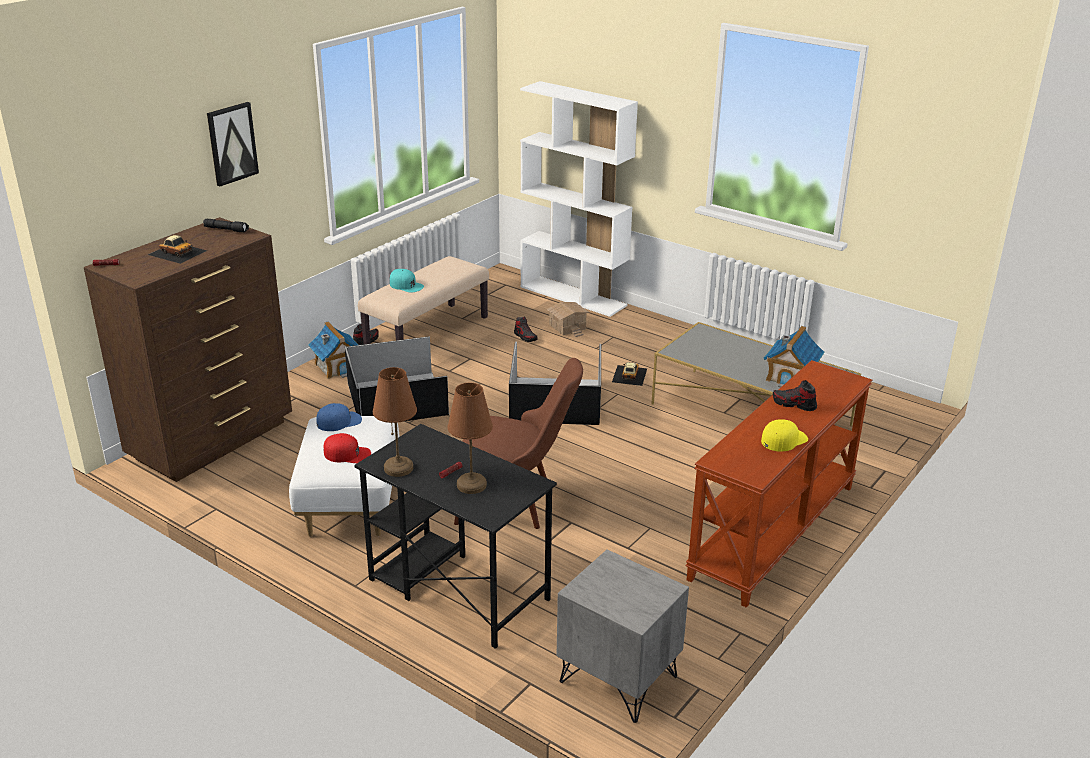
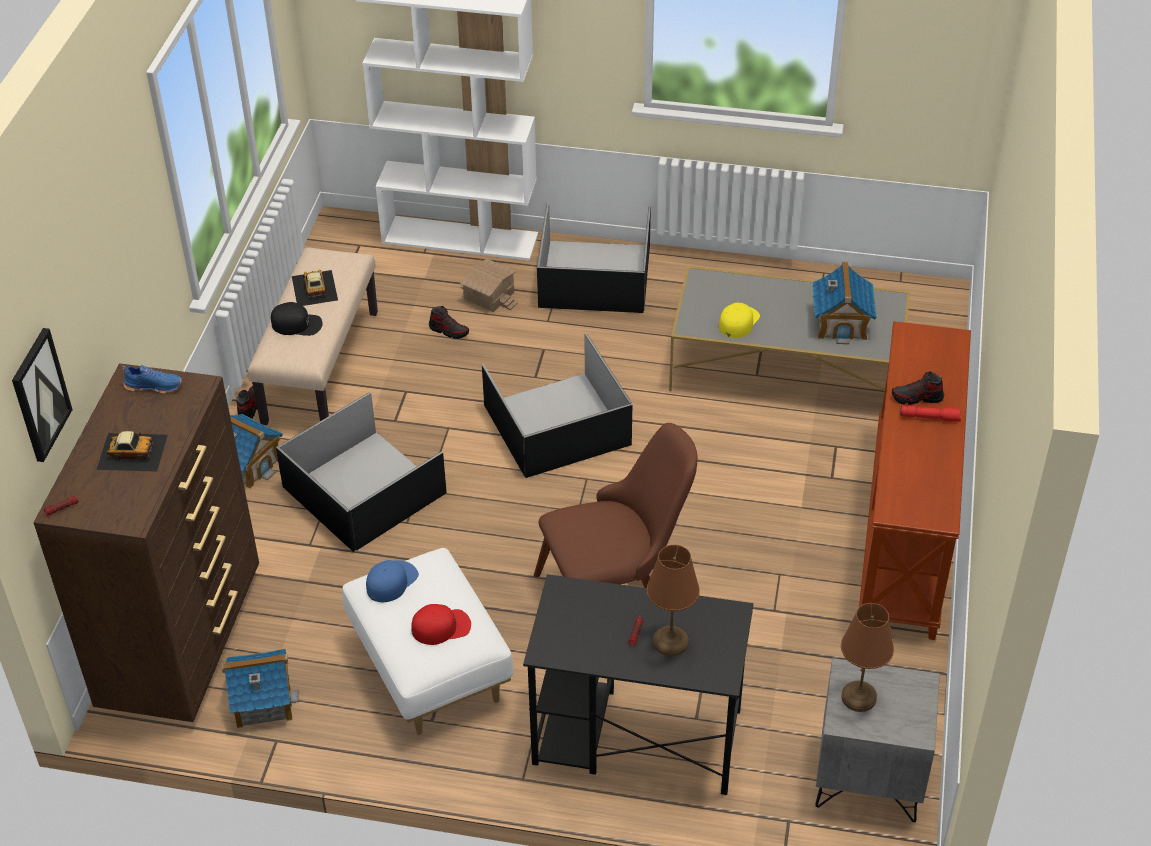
camera: 25 degrees left, 15 degrees up
black flashlight [203,219,249,232] -> blue shoe [122,365,182,394]
picture [207,102,259,186] -> picture moved to [12,328,73,462]
brown table lamp [373,367,417,477] -> brown table lamp moved to [841,603,894,712]
turquoise cap [390,269,424,293] -> black cap [271,302,323,336]
toy car [612,362,647,386] -> toy car moved to [292,270,338,306]
yellow cap [761,419,808,451] -> yellow cap moved to [719,303,760,338]
none -> toy house [221,649,299,728]
none -> black storage box [537,202,651,313]
none -> red flashlight [900,405,961,422]

